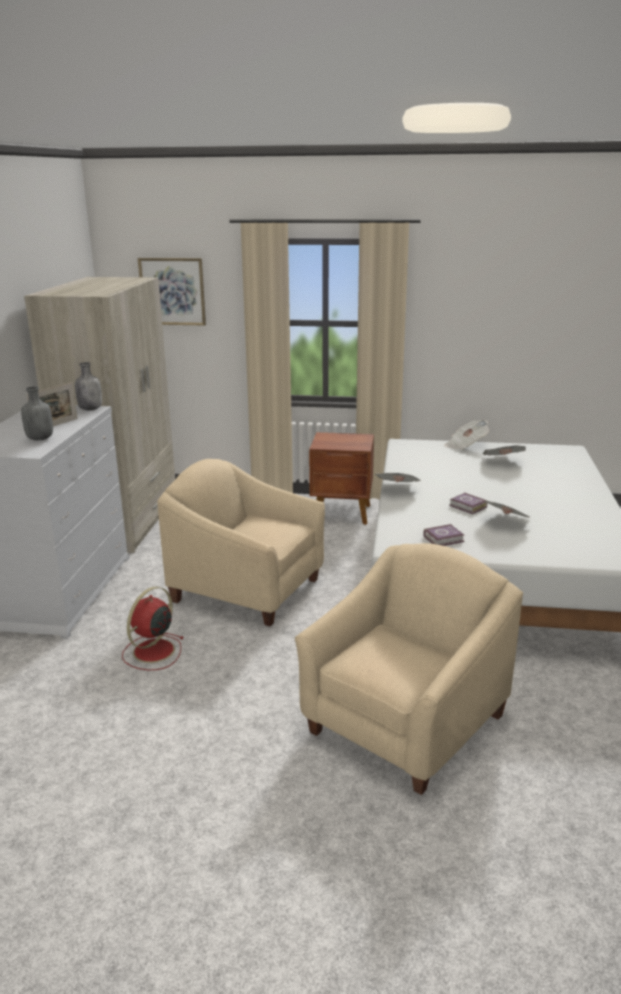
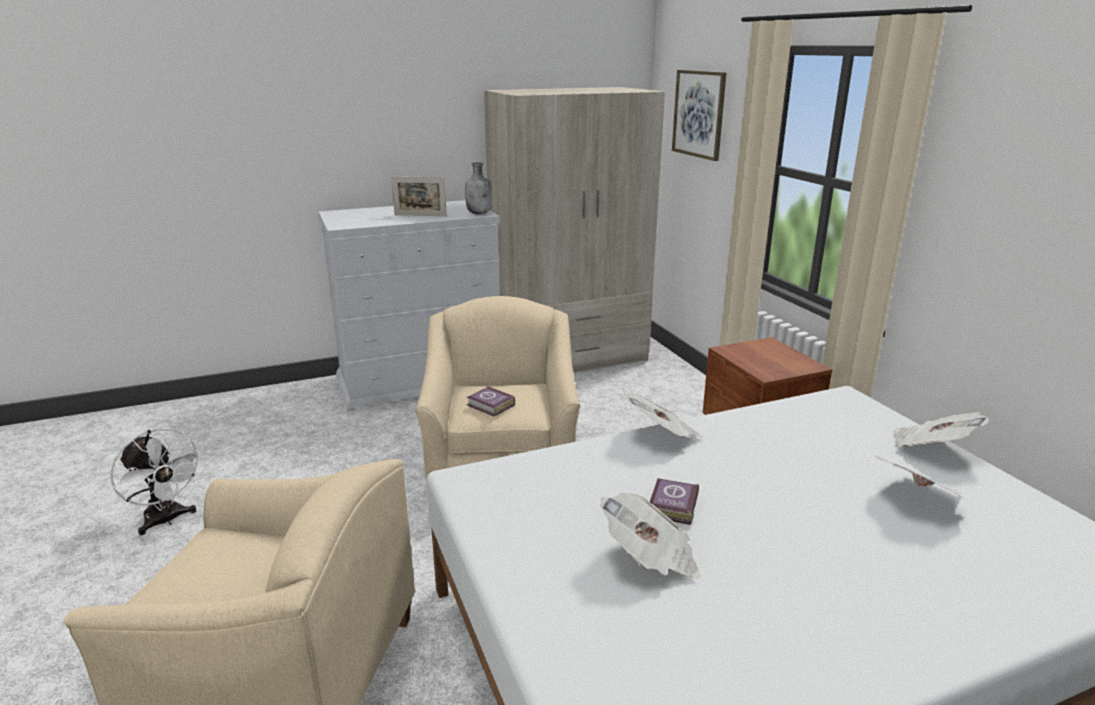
camera: 60 degrees right, 0 degrees up
grey bottle [21,386,53,440] -> none
red fan [122,587,183,670] -> none
book [423,524,464,546] -> book moved to [467,386,515,416]
none -> white fan [110,428,203,535]

